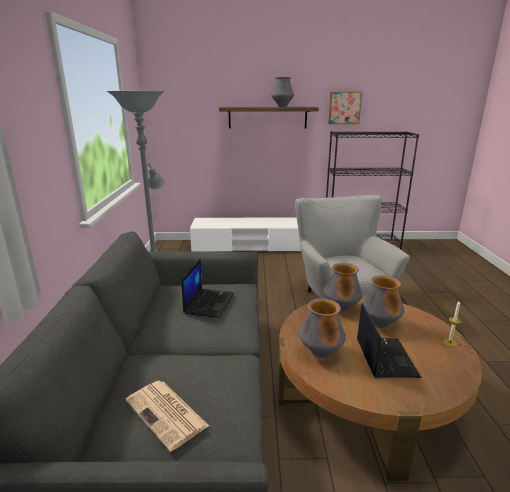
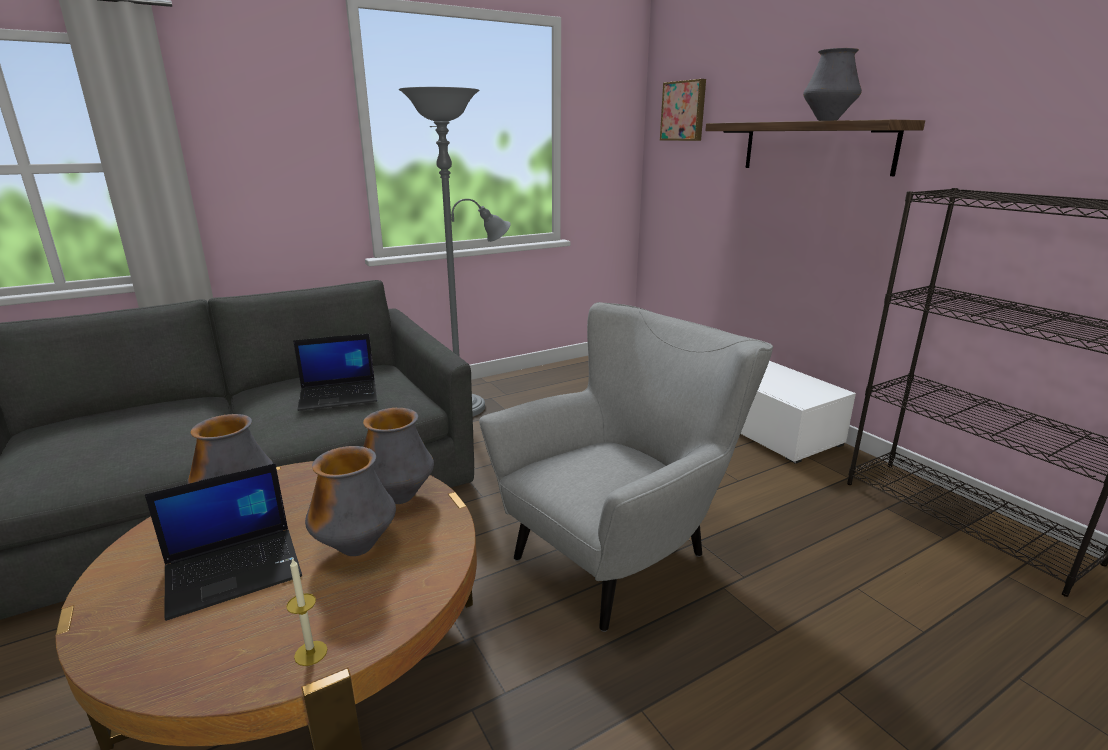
camera: 60 degrees right, 0 degrees up
newspaper [125,381,209,452] -> none
picture [328,92,362,124] -> picture moved to [660,79,706,141]

